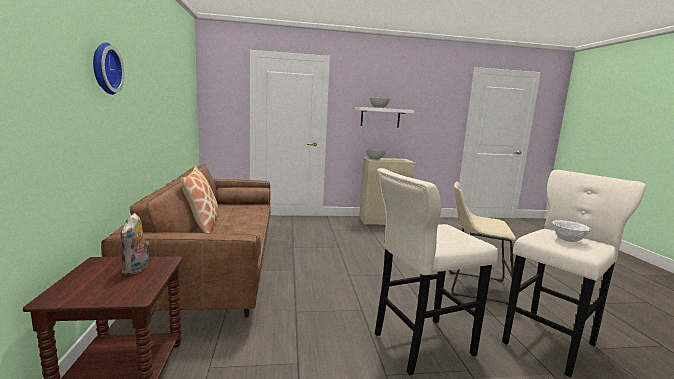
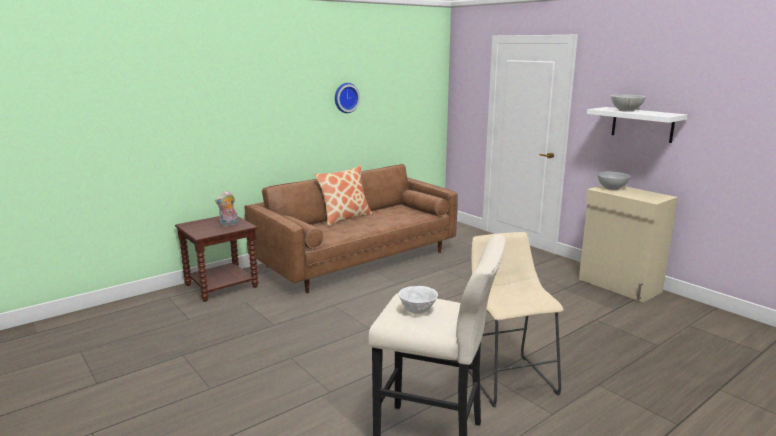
camera: 60 degrees right, 5 degrees up
wall clock [93,42,124,95] -> wall clock moved to [335,83,360,113]
beige stool [375,168,498,375] -> none

